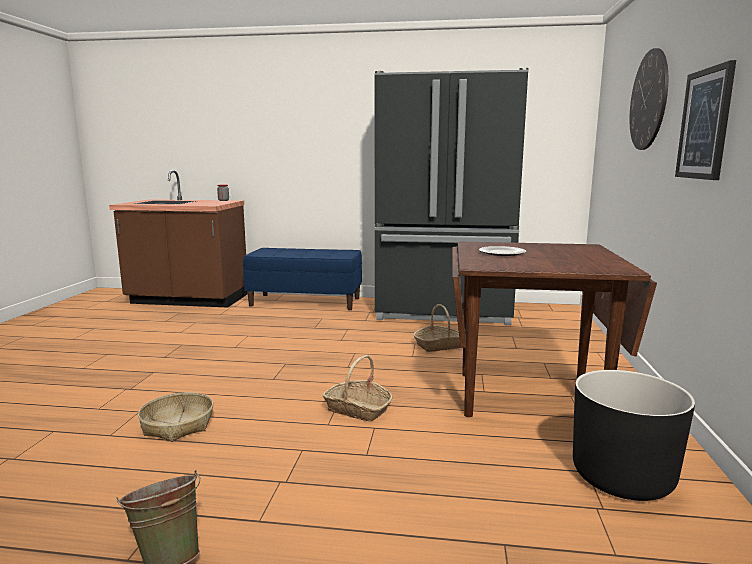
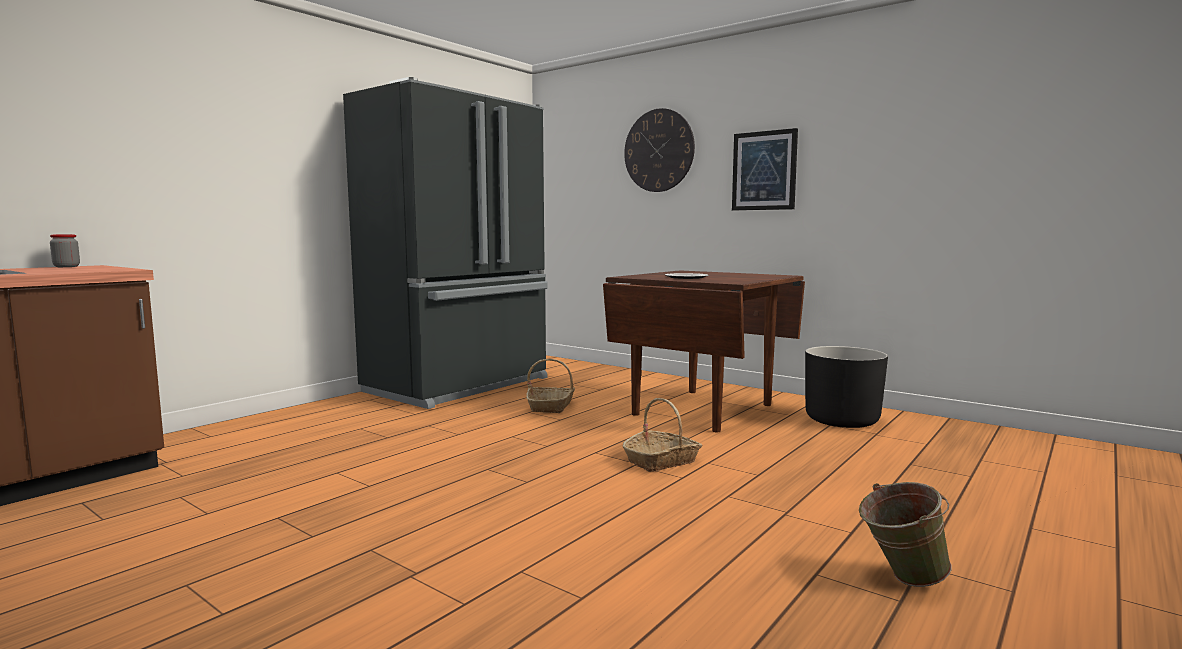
camera: 60 degrees left, 5 degrees down
basket [138,392,214,442] -> none
blue bench [243,248,362,310] -> none

